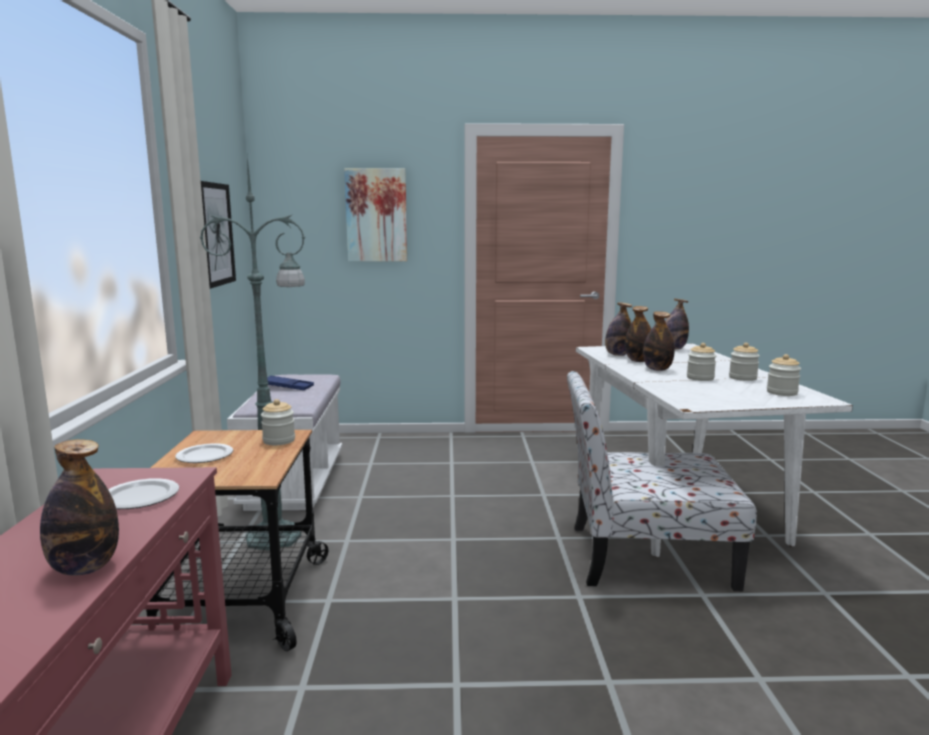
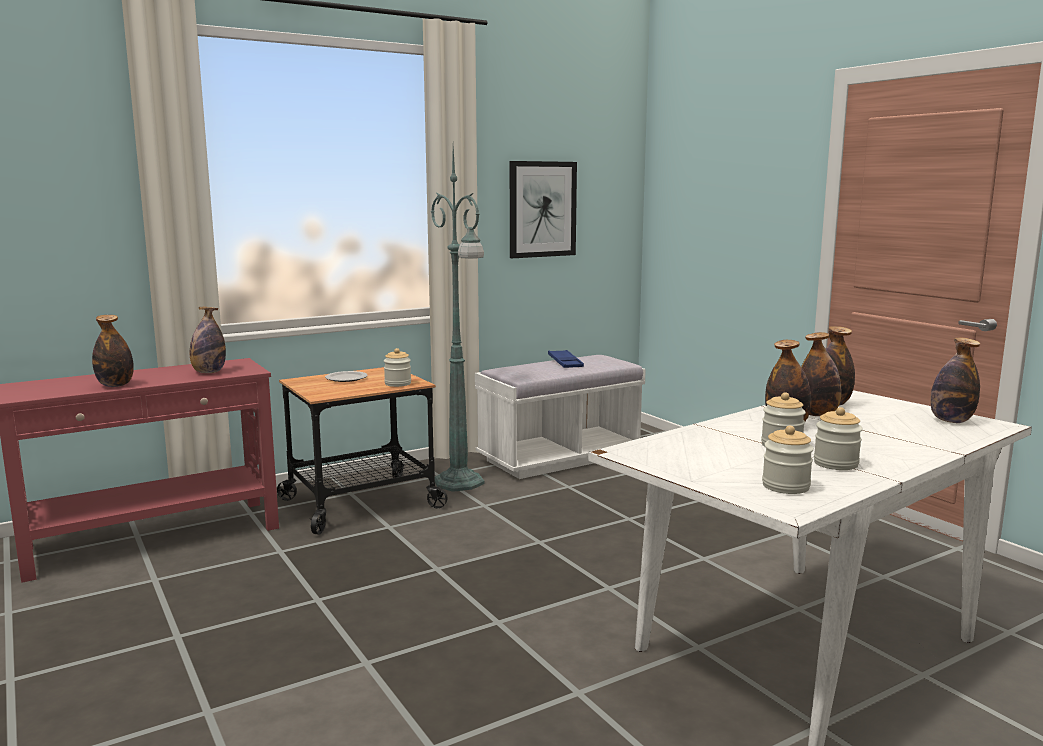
camera: 60 degrees right, 0 degrees up
plate [108,478,179,509] -> bottle [190,307,226,373]
picture [344,168,407,262] -> none
chair [567,371,757,591] -> none

